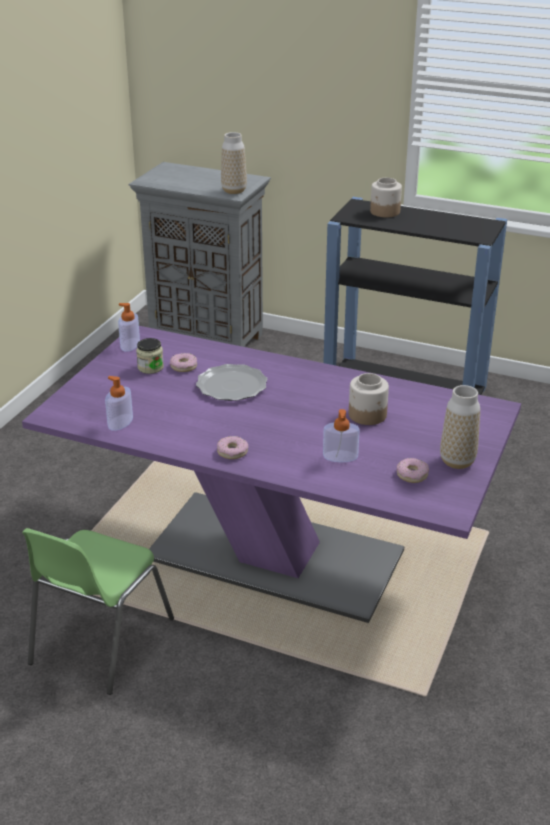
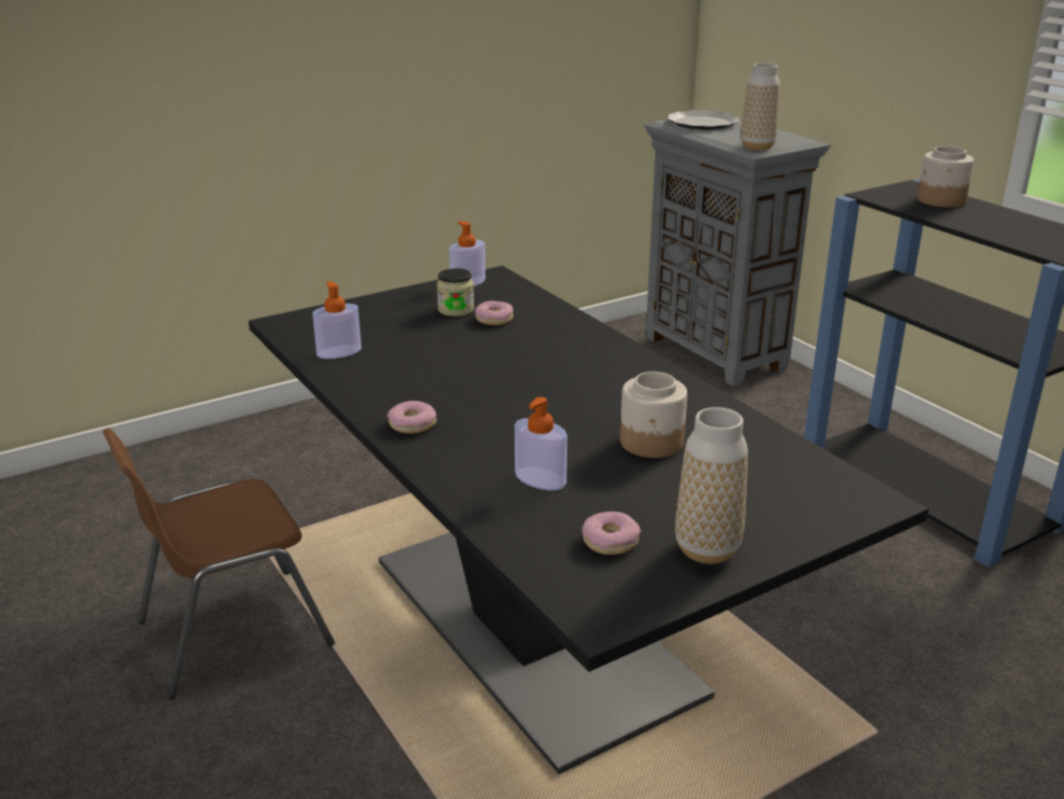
camera: 35 degrees right, 5 degrees down
purple dining table [22,326,521,623] -> black dining table [248,266,929,774]
green chair [22,528,174,695] -> brown chair [102,428,335,700]
plate [196,364,268,401] -> plate moved to [667,110,739,130]

